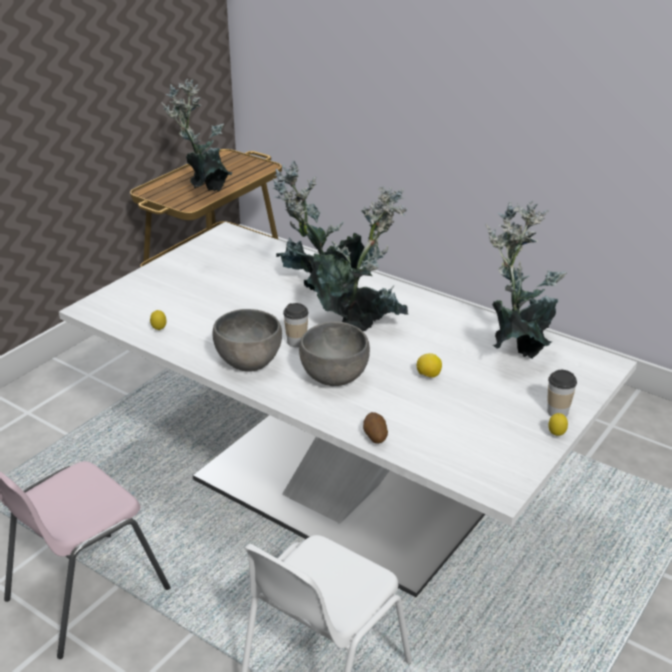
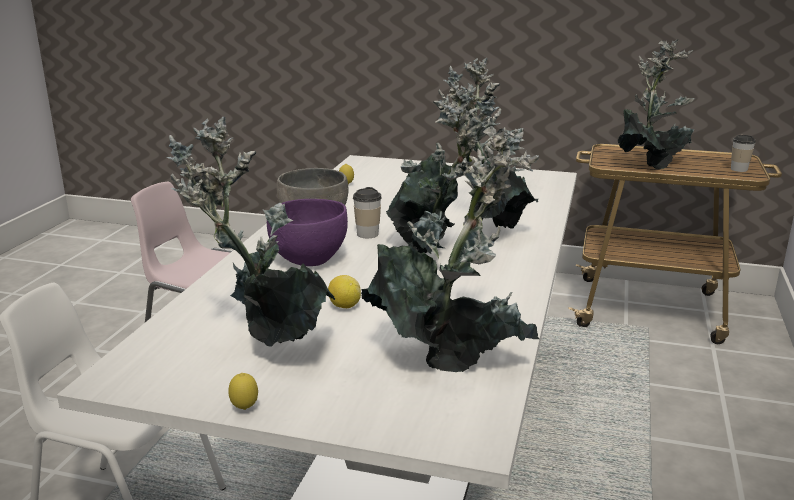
camera: 70 degrees right, 10 degrees down
grey bowl [299,321,370,386] -> purple bowl [267,199,348,266]
potato [363,412,388,444] -> none
cup [547,370,577,417] -> cup moved to [731,135,756,172]
none -> potted plant [166,117,335,347]

